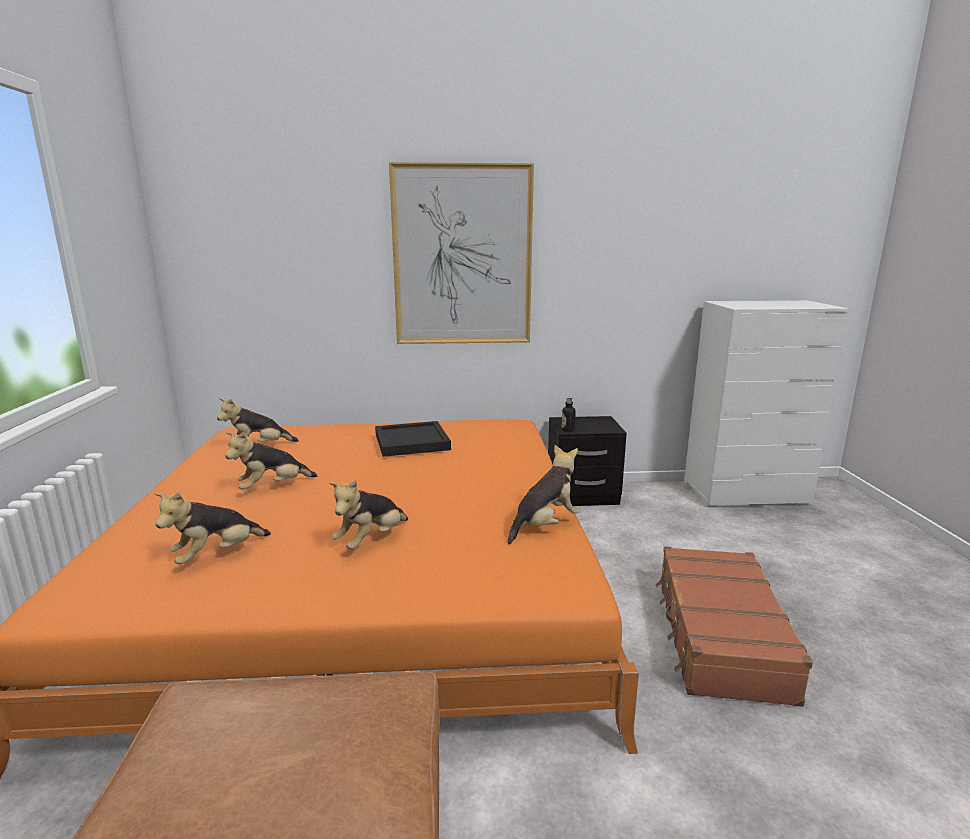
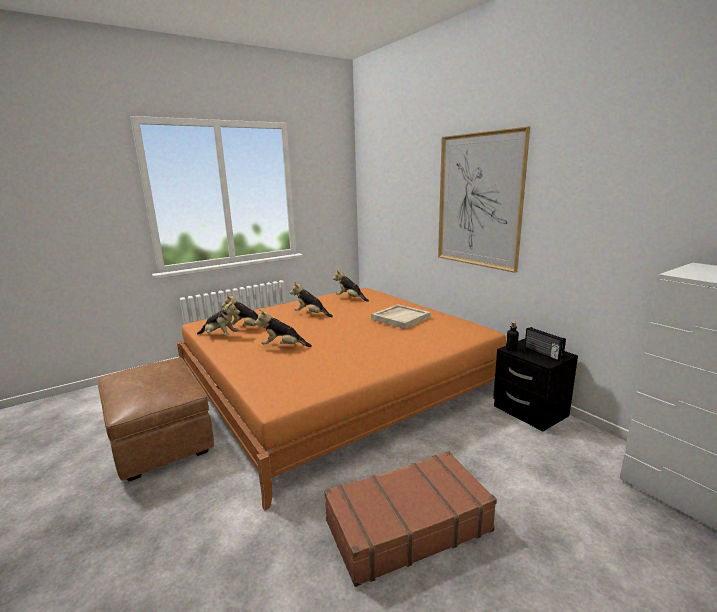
camera: 60 degrees right, 0 degrees up
black tray [375,421,451,457] -> beige tray [371,304,431,329]
plush toy [508,445,580,544] -> plush toy moved to [197,299,240,336]
none -> radio [524,327,566,361]

